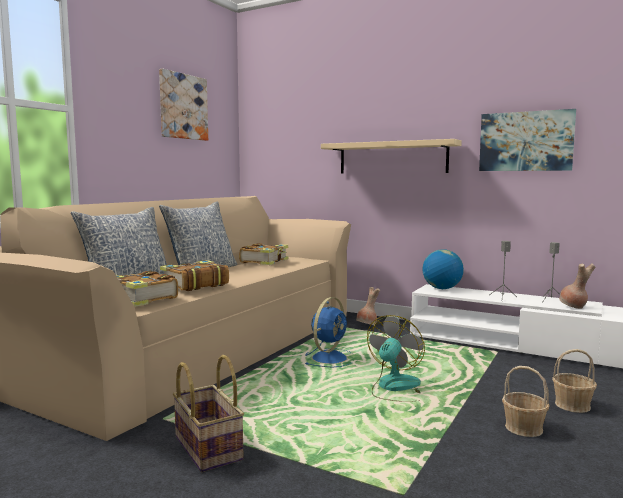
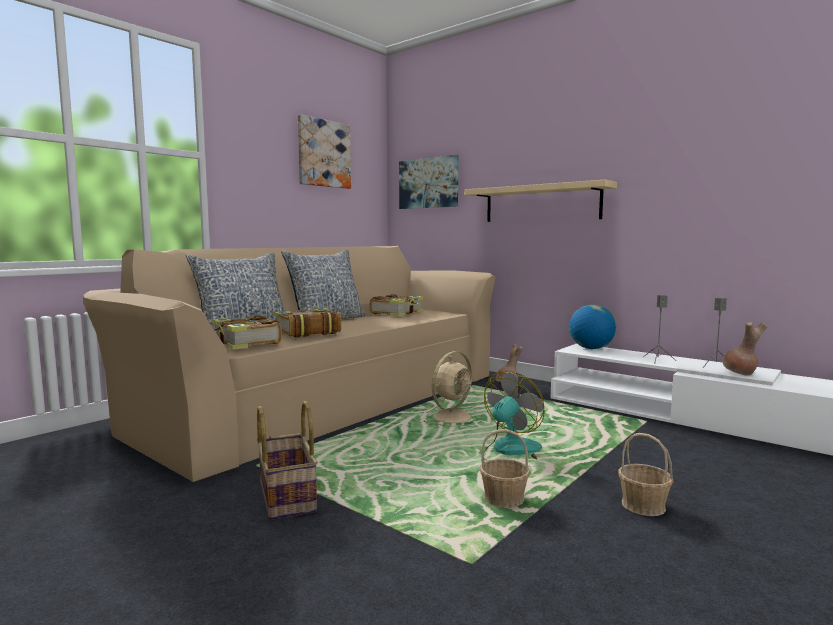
camera: 10 degrees right, 0 degrees up
blue fan [305,297,353,368] -> beige fan [424,351,476,427]
picture [479,109,576,171] -> picture moved to [399,155,459,209]
basket [552,349,597,413] -> basket moved to [480,429,530,508]

